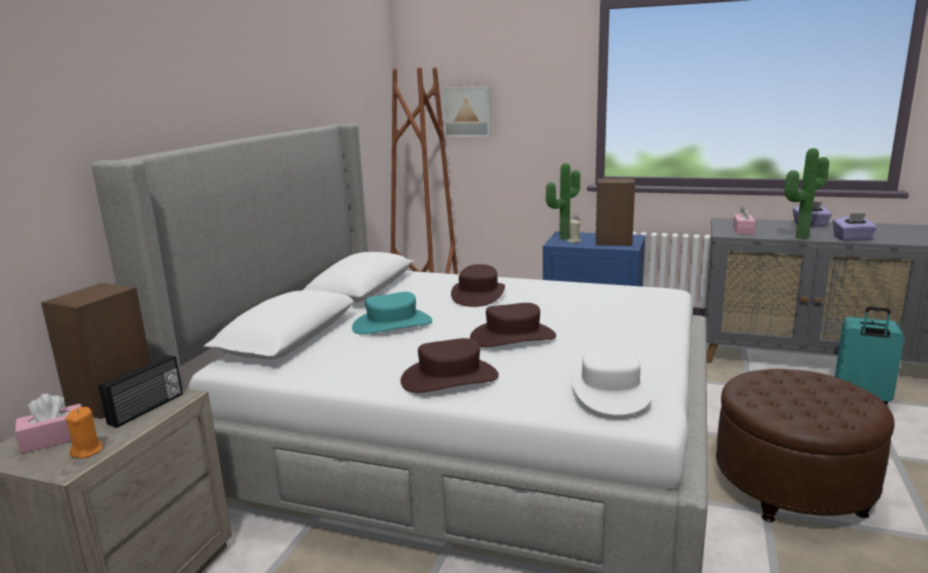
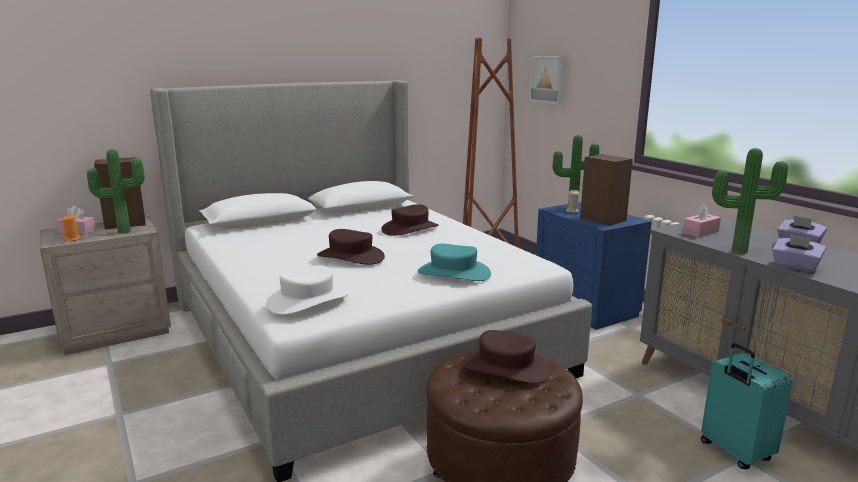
camera: 40 degrees right, 0 degrees up
radio [98,355,183,428] -> potted plant [87,149,145,234]
turquoise hat [352,292,432,334] -> turquoise hat moved to [418,244,491,281]
brown hat [401,338,499,393] -> brown hat moved to [462,330,551,384]

